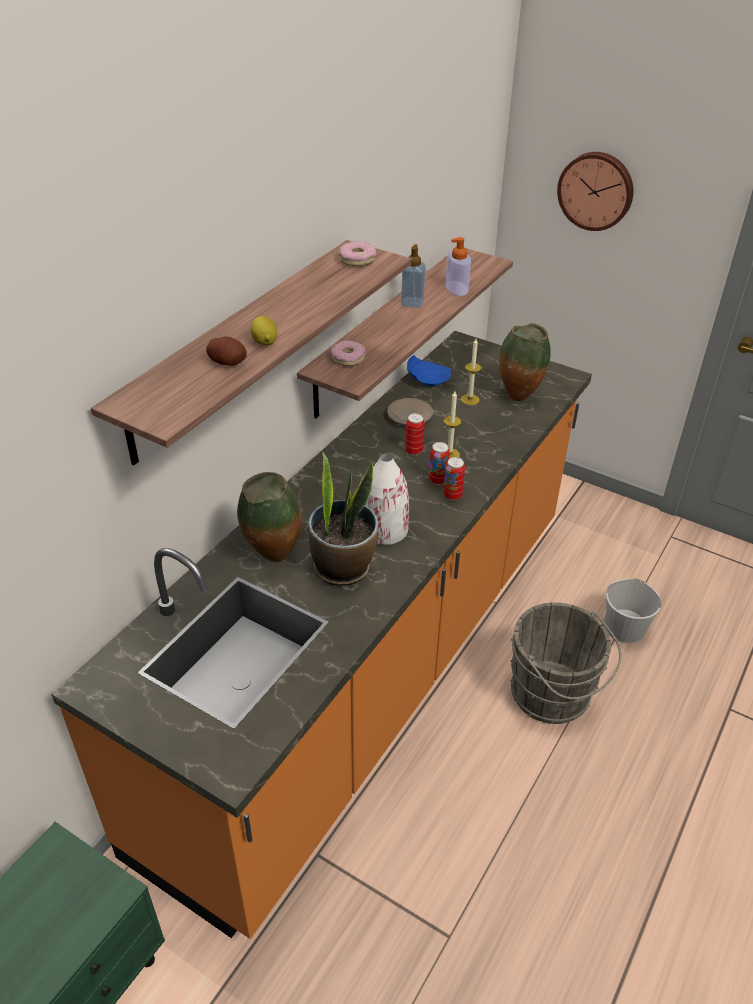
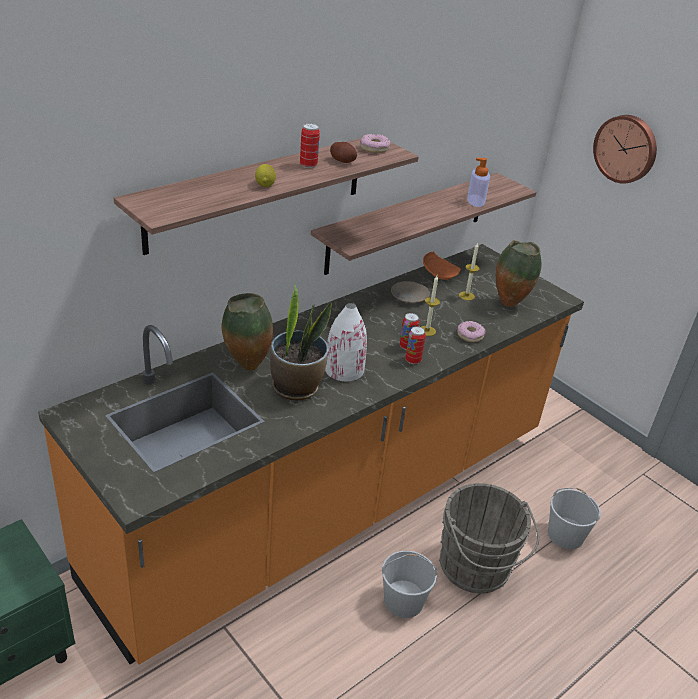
camera: 15 degrees right, 5 degrees down
potato [206,336,247,366] -> potato moved to [330,142,357,163]
donut [331,340,366,366] -> donut moved to [457,321,485,342]
soap dispenser [401,244,426,308] -> none
can [405,413,425,455] -> can moved to [300,123,320,168]
blue plate [407,355,451,386] -> orange plate [423,251,461,280]
none -> white bucket [382,551,437,618]

